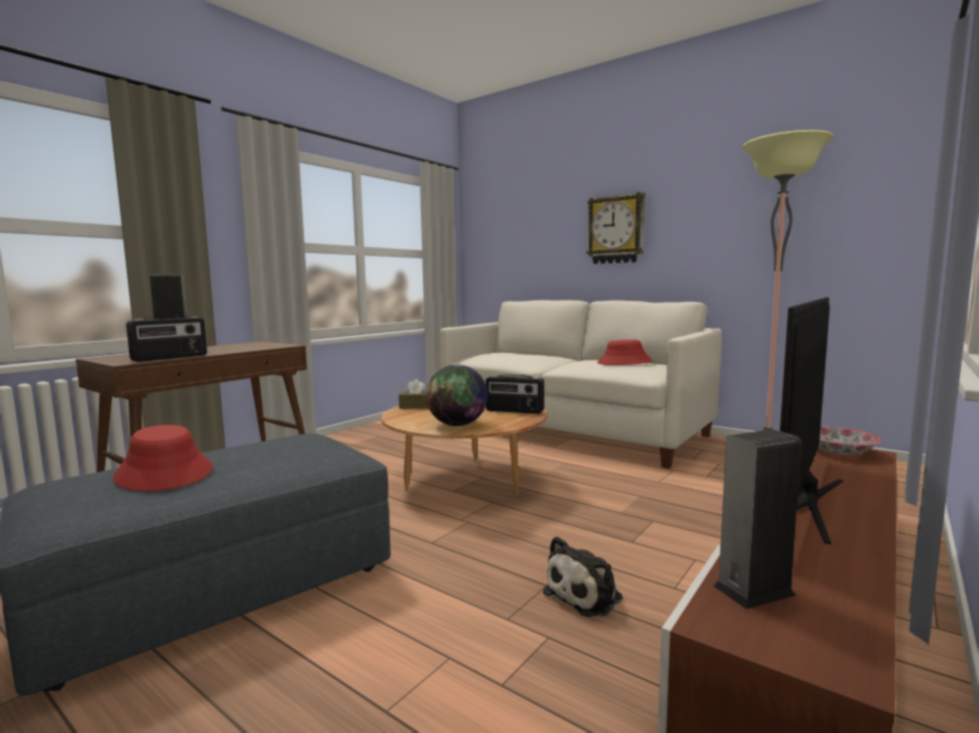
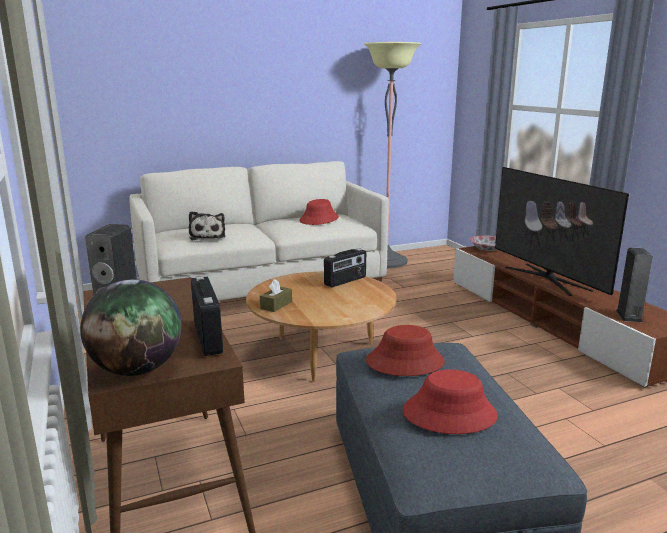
camera: 60 degrees left, 10 degrees up
globe [426,365,488,426] -> globe moved to [80,279,182,376]
plush toy [543,536,623,617] -> plush toy moved to [189,211,225,241]
wall clock [587,192,645,264] -> none
none -> red hat [366,325,444,376]

